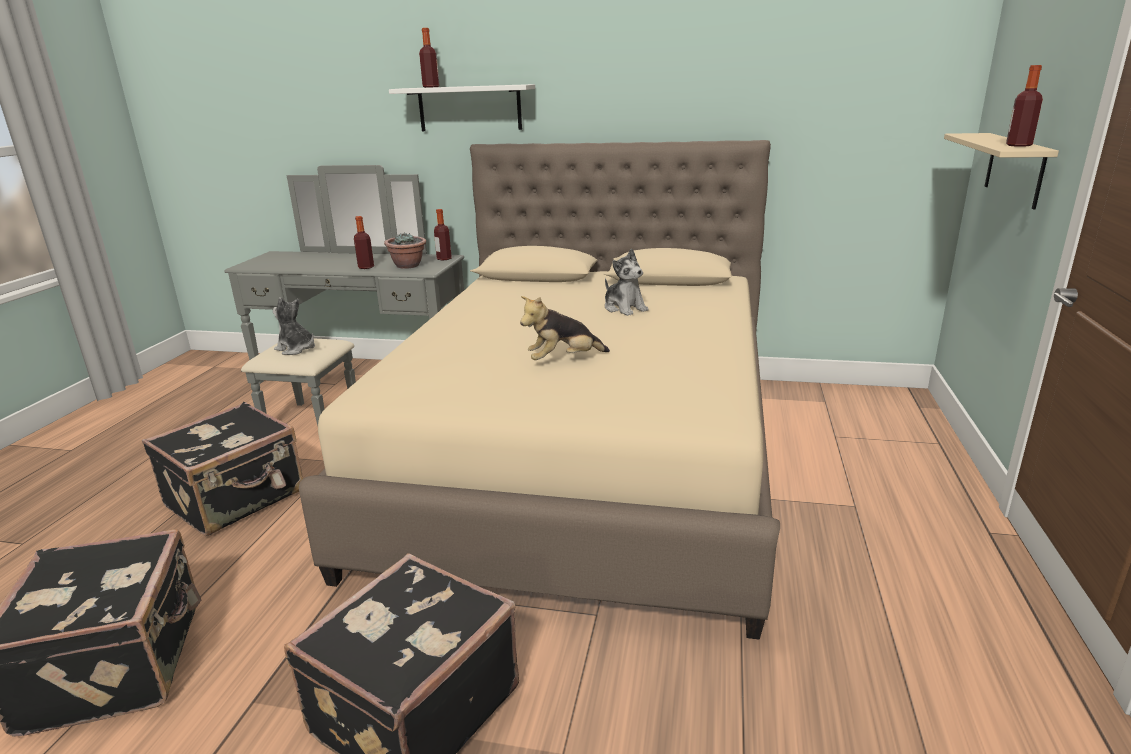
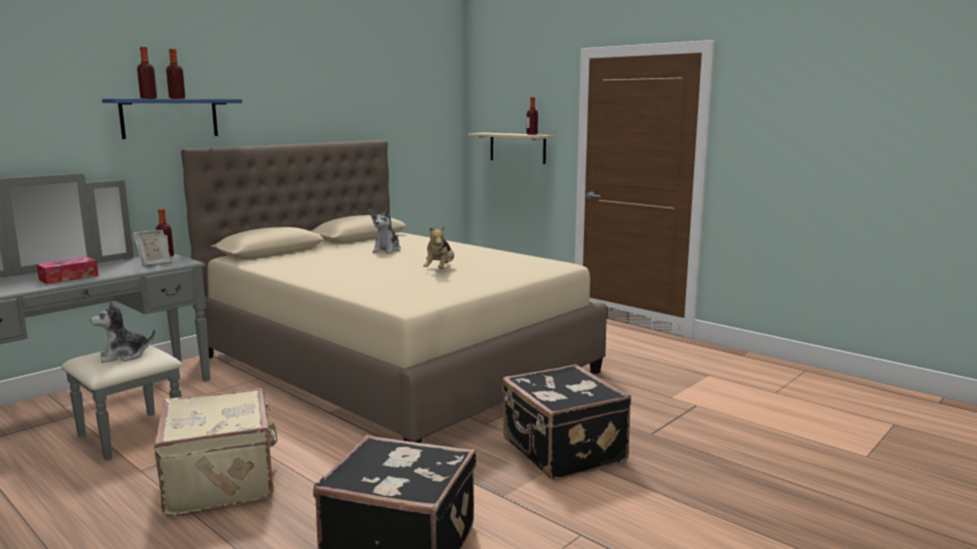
camera: 60 degrees left, 10 degrees down
black suitcase [142,402,303,536] -> beige suitcase [154,388,277,516]
bottle [354,216,374,269] -> bottle moved to [166,49,185,99]
potted plant [384,232,426,269] -> picture frame [132,230,171,267]
white shelf [389,84,535,131] -> blue shelf [102,99,242,139]
plush toy [605,249,649,316] -> plush toy turned 105 degrees clockwise [371,208,401,254]
none -> tissue box [37,257,99,284]

